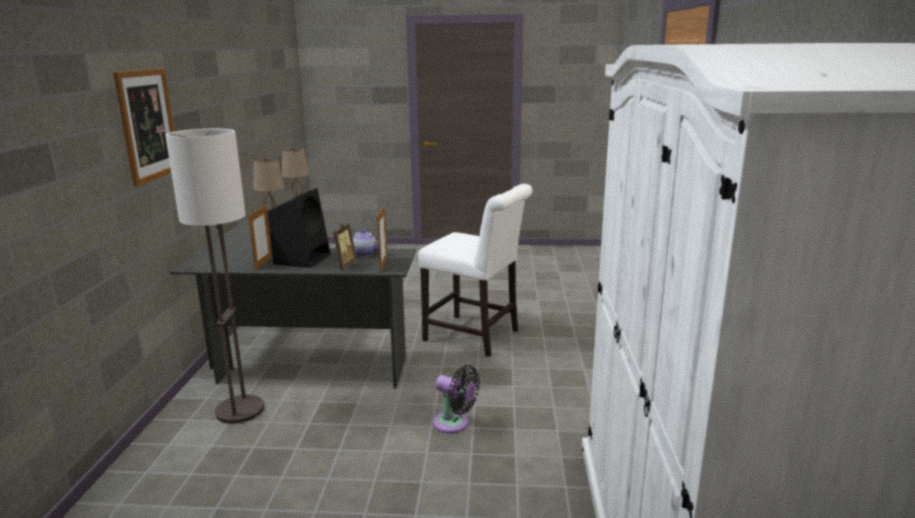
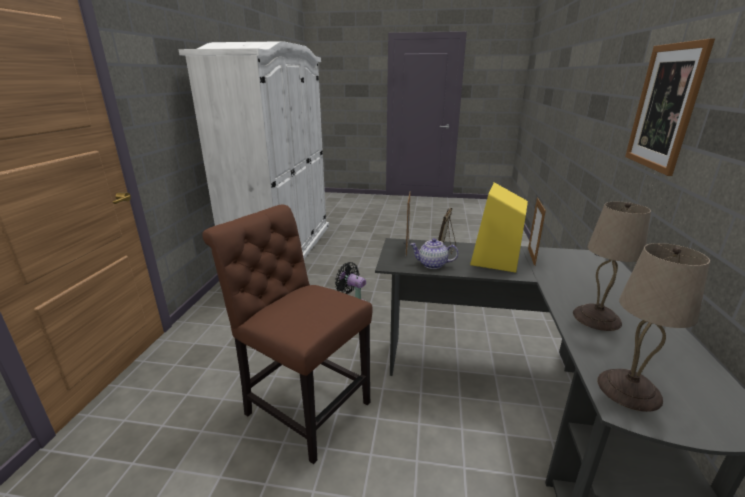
camera: 175 degrees left, 5 degrees up
floor lamp [165,129,264,424] -> none
black speaker [267,188,331,268] -> yellow speaker [470,182,528,273]
white chair [418,184,532,357] -> brown chair [202,205,373,464]

